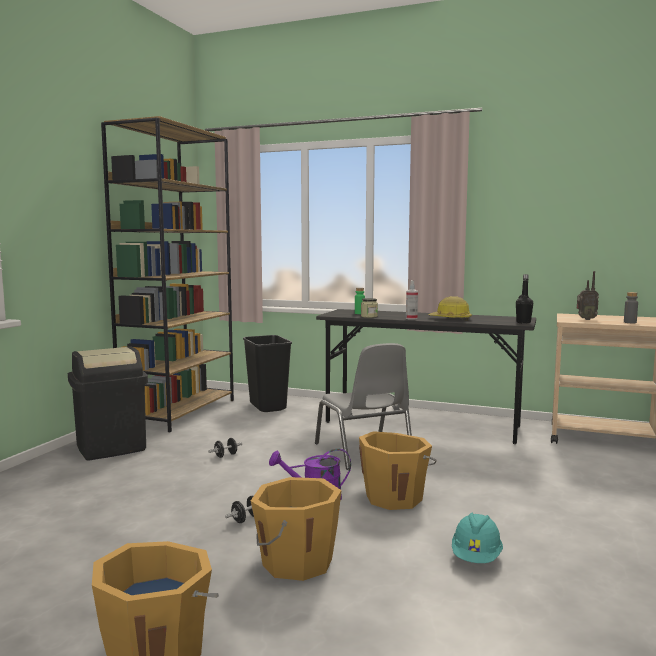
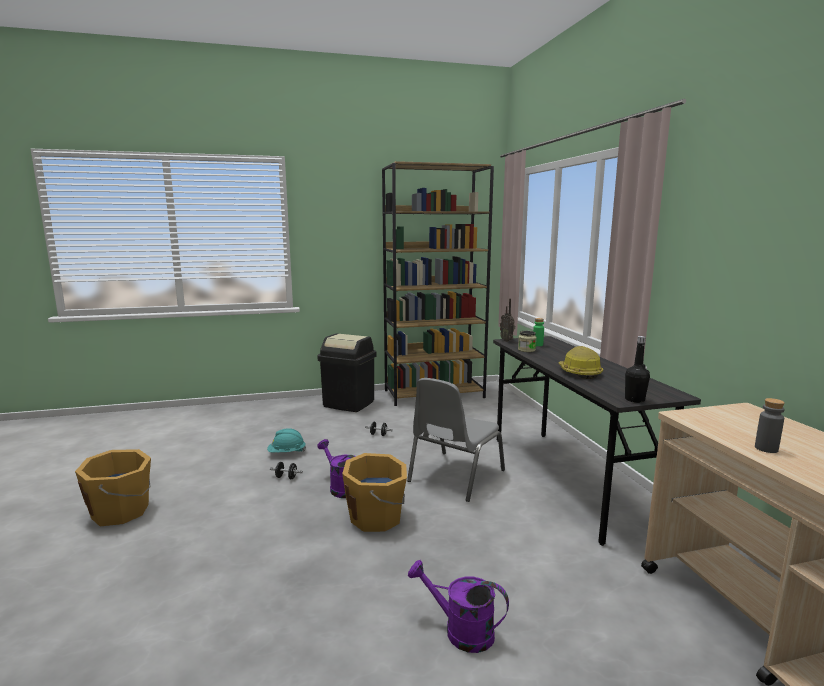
camera: 55 degrees right, 5 degrees up
black trash can [243,335,292,412] -> none
orange bucket [251,477,341,581] -> none
spray bottle [406,280,418,320] -> none
turquoise hard hat [452,513,503,563] -> turquoise hard hat moved to [267,428,306,452]
radio [577,271,599,320] -> radio moved to [500,299,515,342]
none -> purple watering can [408,560,509,653]

